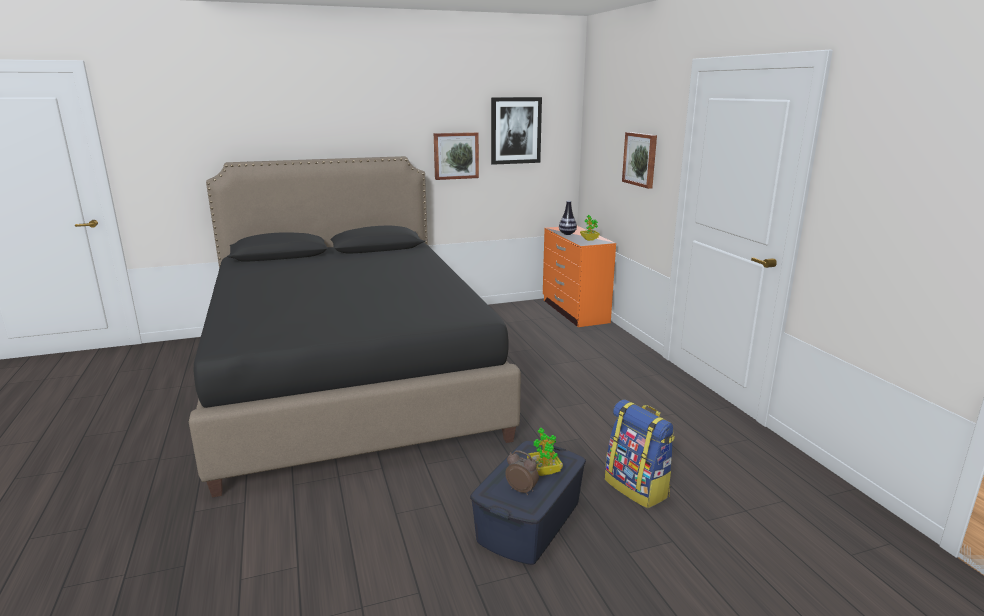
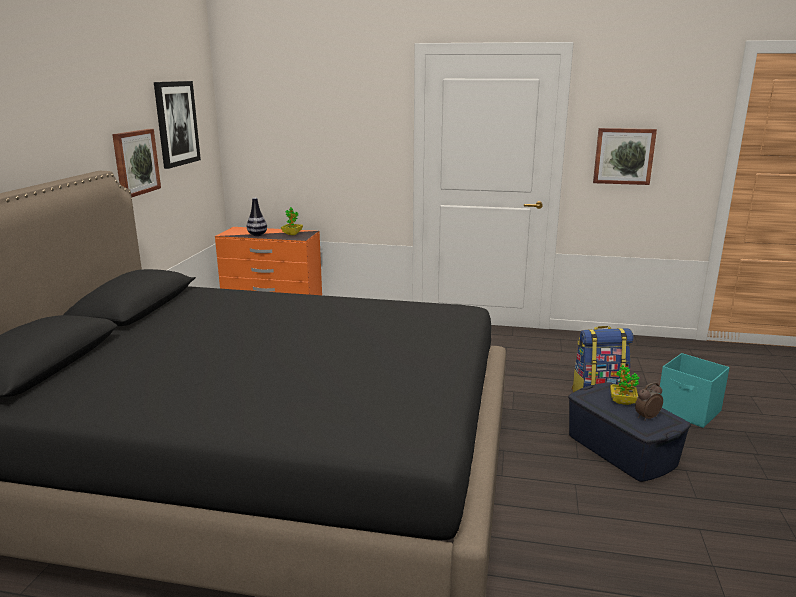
camera: 60 degrees left, 0 degrees up
picture [622,132,657,189] -> picture moved to [593,128,657,185]
none -> turquoise storage box [660,353,730,428]

